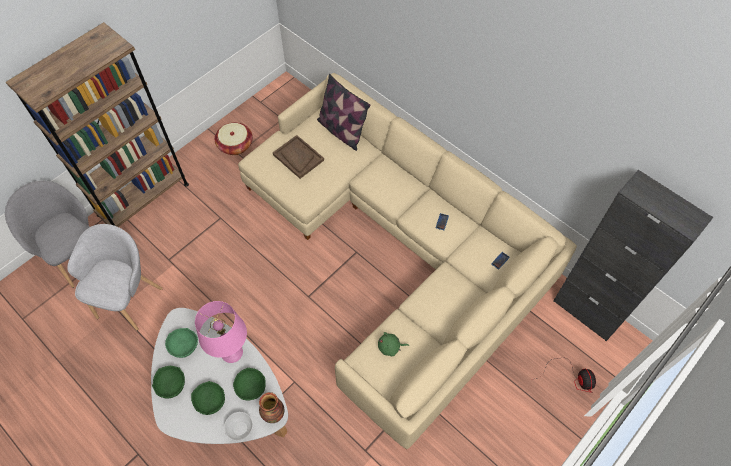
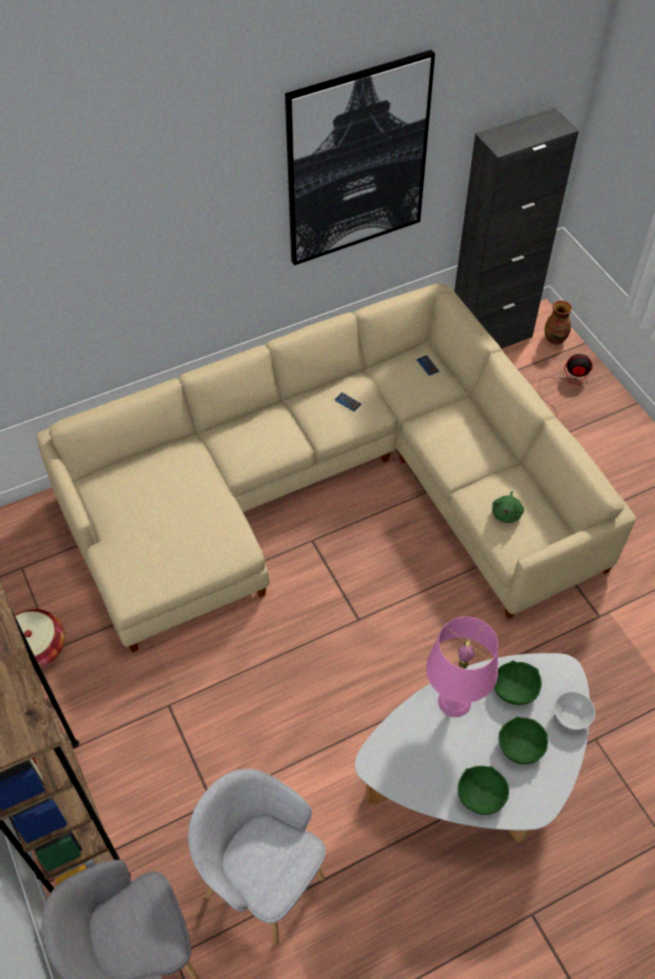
camera: 70 degrees left, 5 degrees down
green bowl [165,328,198,358] -> none
vase [259,392,284,423] -> vase moved to [545,300,572,344]
brown tray [273,135,324,179] -> none
pillow [317,74,371,151] -> none
none -> picture [285,50,435,265]

